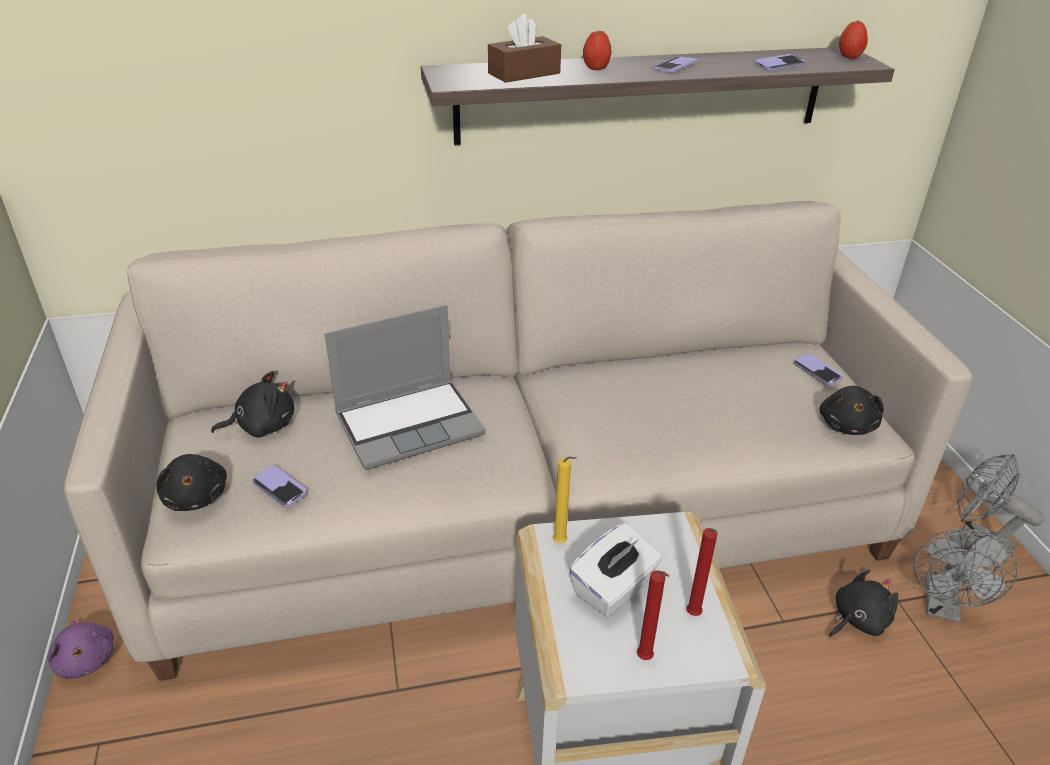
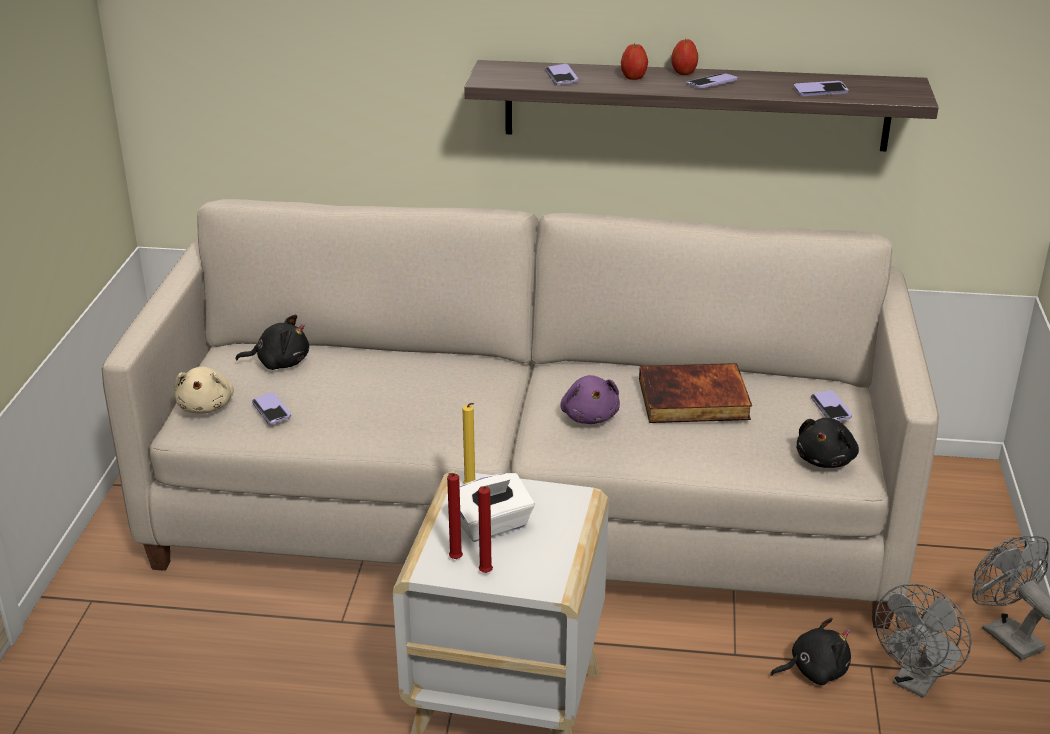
camera: 20 degrees right, 5 degrees down
purple plush toy [47,620,114,679] -> purple plush toy moved to [560,375,620,424]
black plush toy [156,454,227,511] -> beige plush toy [174,367,234,414]
laptop [325,305,486,470] -> none
brown tissue box [488,14,561,83] -> phone [545,64,578,85]
red candle [686,528,718,616] -> red candle moved to [447,473,463,559]
apple [839,21,868,59] -> apple moved to [671,39,698,75]
none -> book [639,363,752,423]

